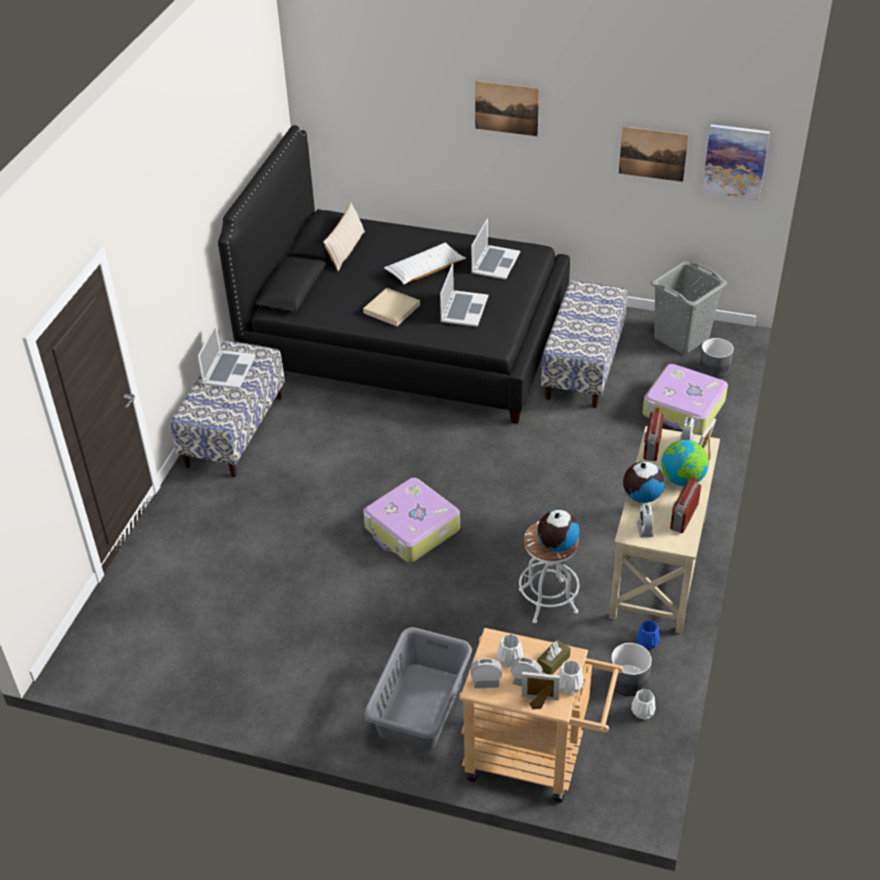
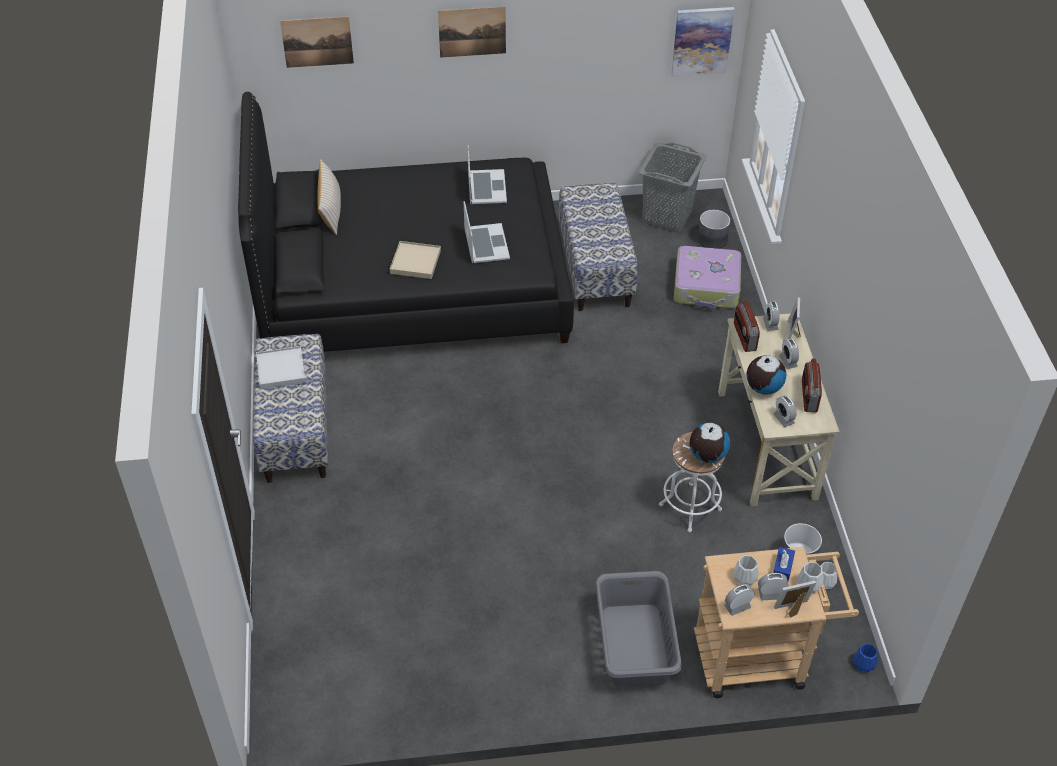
camera: 25 degrees left, 5 degrees up
laptop [197,323,256,389] -> white tray [256,346,306,389]
suitcase [363,478,460,563] -> none
white pillow [384,243,466,284] -> none
brown tissue box [537,640,571,675] -> blue tissue box [773,547,795,581]
picture [619,127,689,182] -> picture moved to [280,16,354,68]
blue vase [636,620,660,649] -> blue vase moved to [854,644,878,672]
globe [661,440,709,486] -> alarm clock [779,338,799,369]

